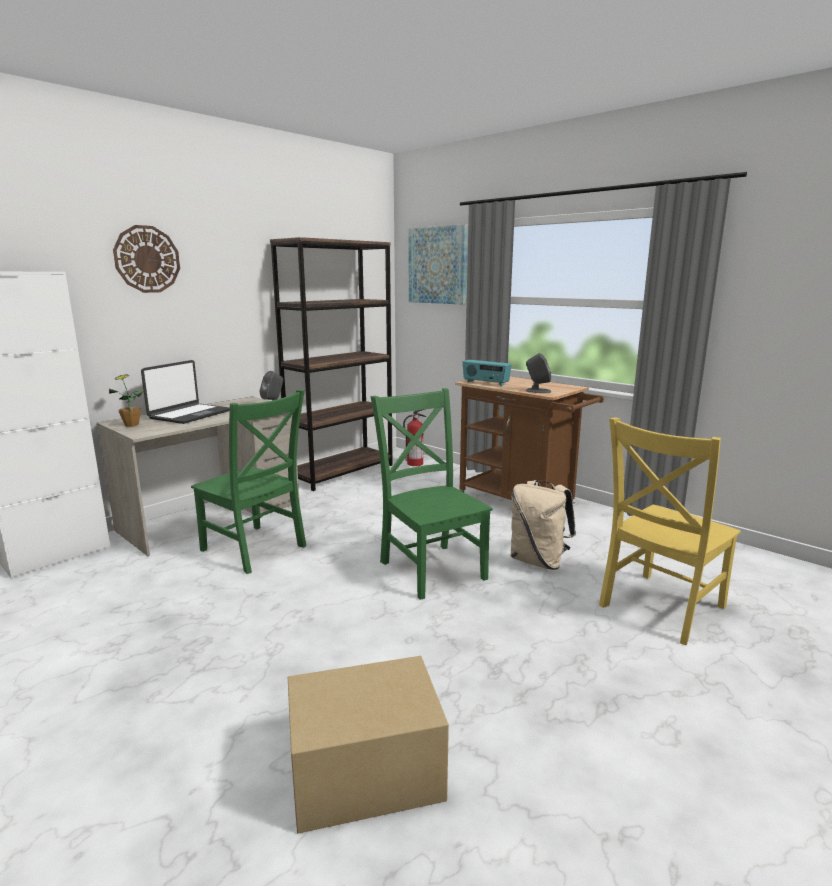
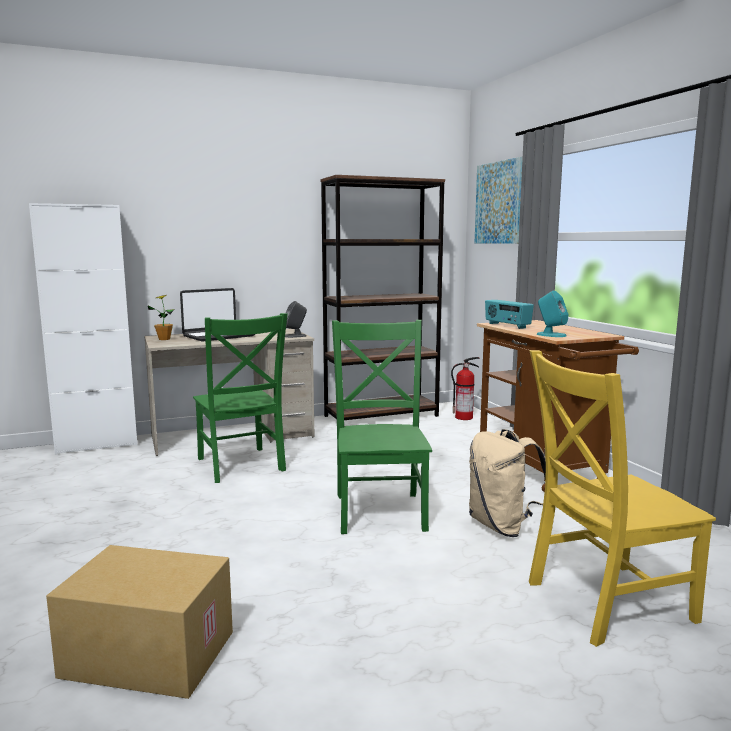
camera: 25 degrees right, 5 degrees down
wall clock [113,225,180,293] -> none
grey speaker [526,353,551,393] -> turquoise speaker [537,291,568,337]

